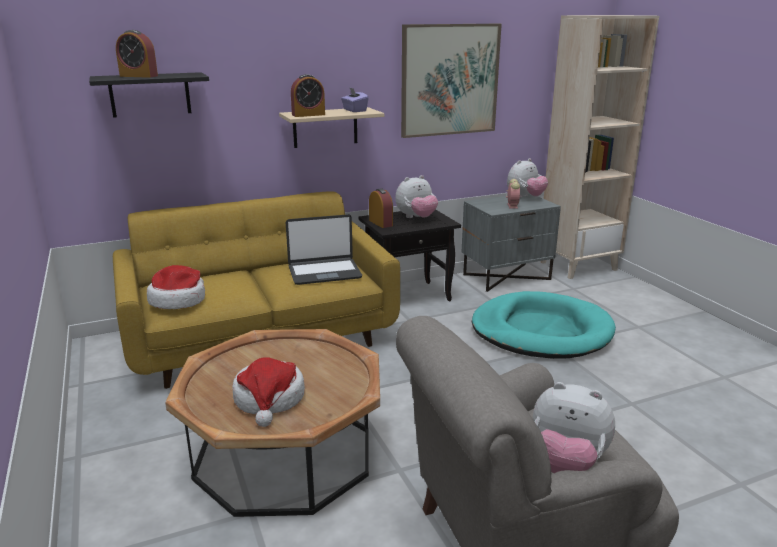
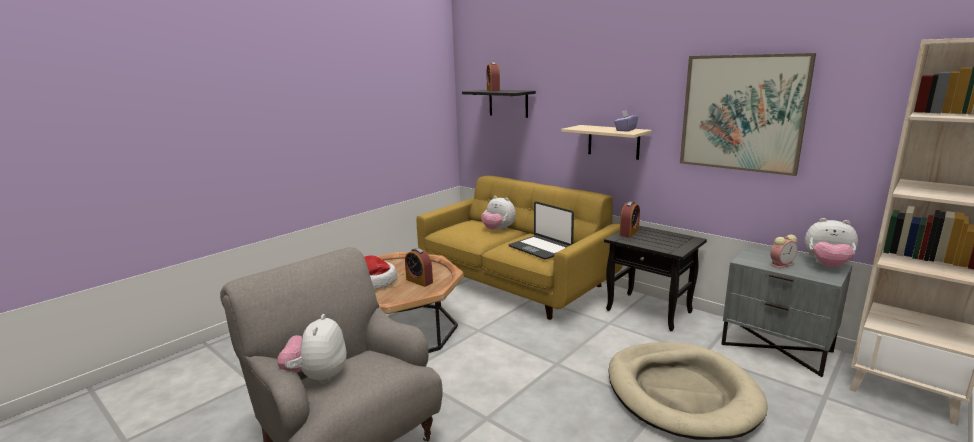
camera: 65 degrees right, 5 degrees down
hat [147,265,205,309] -> none
alarm clock [291,74,325,117] -> alarm clock moved to [405,248,433,287]
plush toy [395,175,438,218] -> plush toy moved to [481,196,516,230]
turquoise dog bed [472,291,616,359] -> beige dog bed [608,342,768,440]

